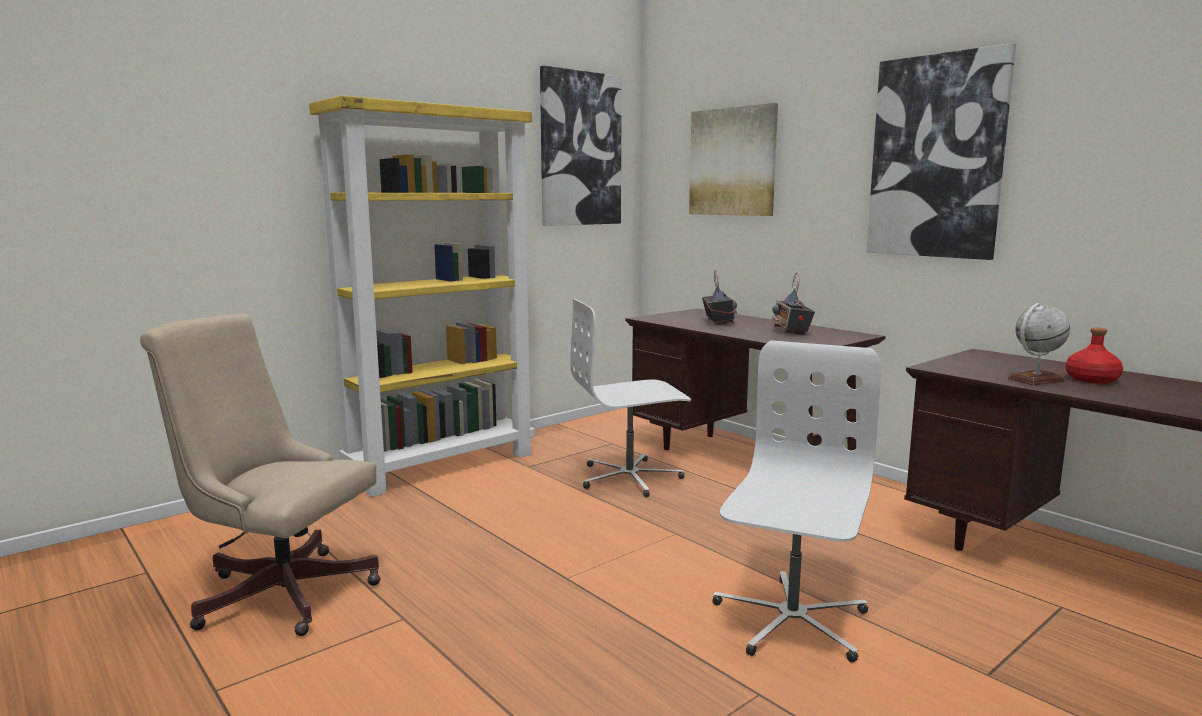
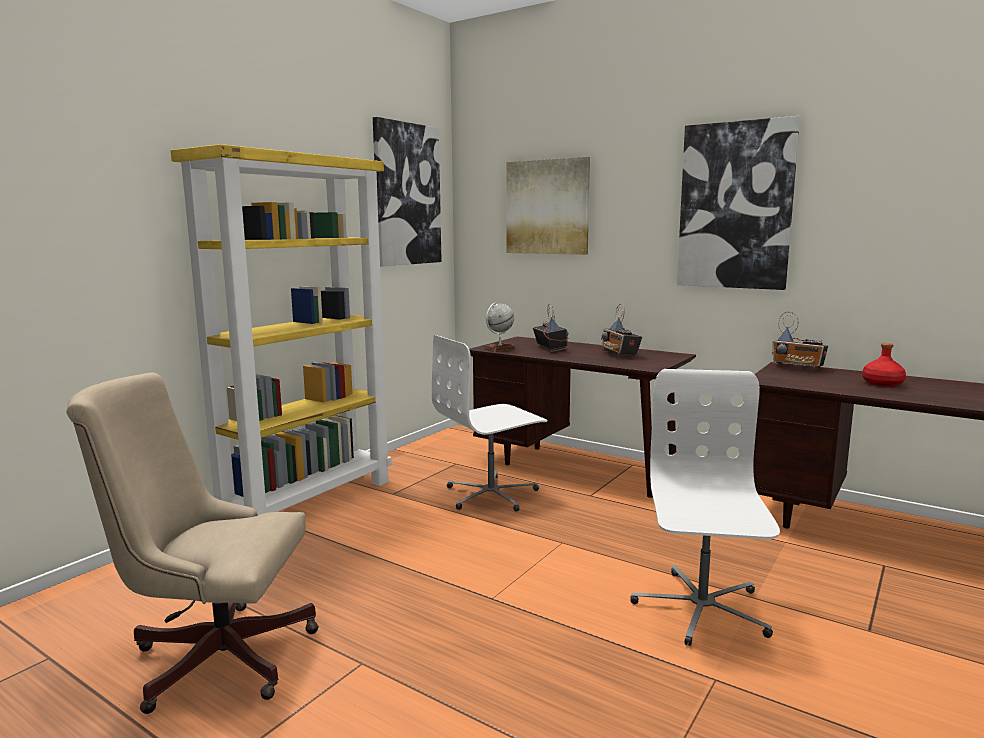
camera: 15 degrees left, 0 degrees up
globe [1008,303,1070,385] -> globe moved to [484,302,516,352]
none -> radio [772,311,828,370]

